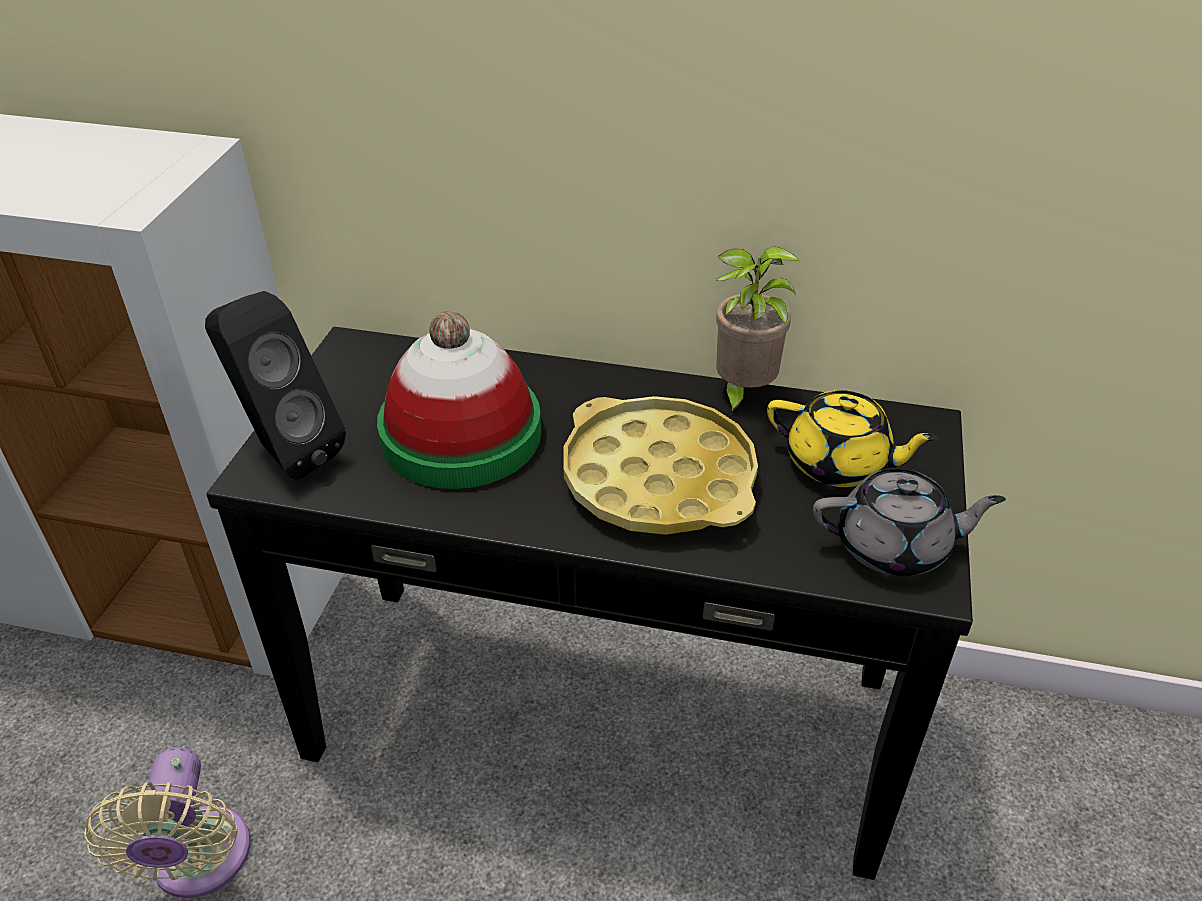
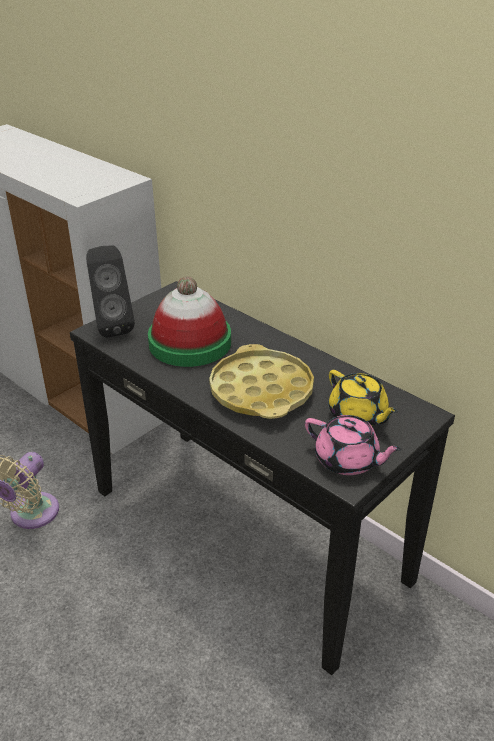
camera: 30 degrees right, 5 degrees down
potted plant [716,247,799,417] -> none
grey teapot [813,468,1006,576] -> pink teapot [305,415,402,475]

